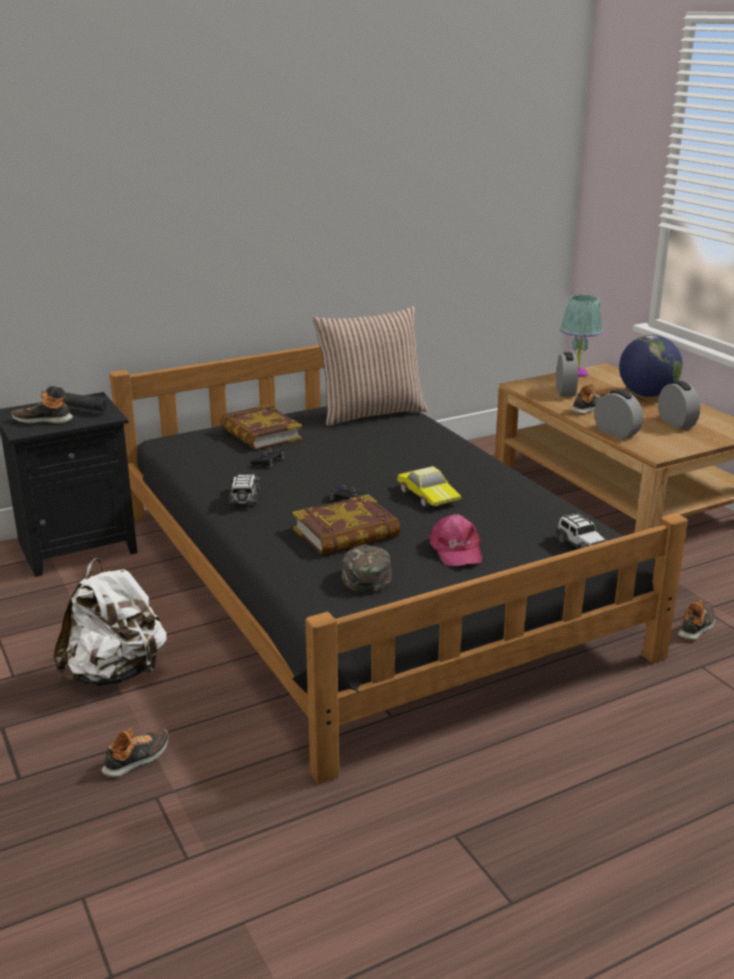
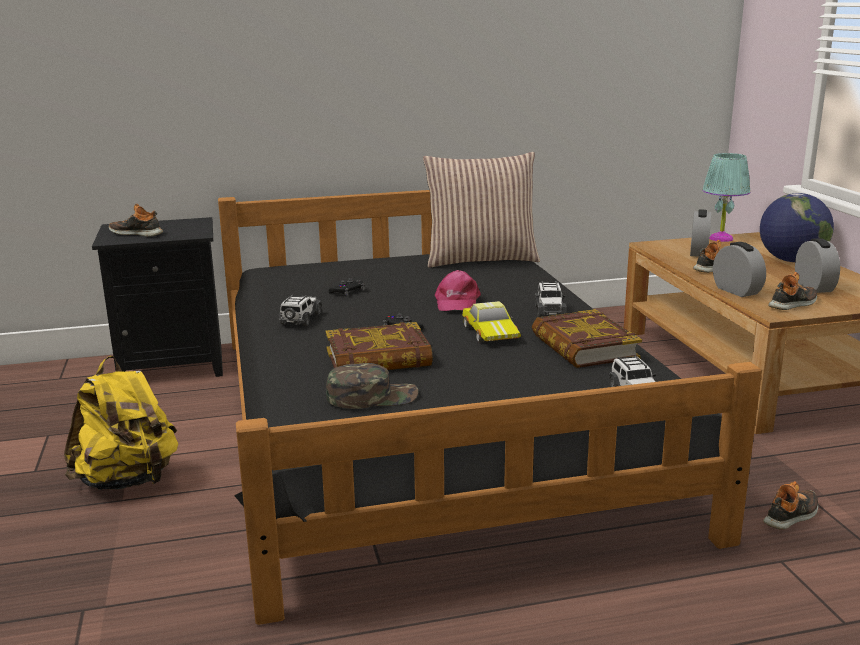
camera: 15 degrees right, 5 degrees down
black flashlight [46,386,108,411] -> none
white backpack [53,558,167,686] -> yellow backpack [64,356,179,490]
shoe [101,728,169,778] -> shoe moved to [768,272,817,310]
book [220,404,302,450] -> book moved to [532,309,642,368]
green cap [342,544,392,592] -> green cap turned 60 degrees clockwise [326,363,418,409]
pink cap [429,514,482,566] -> pink cap moved to [435,270,481,311]
none -> toy car [535,281,567,317]

